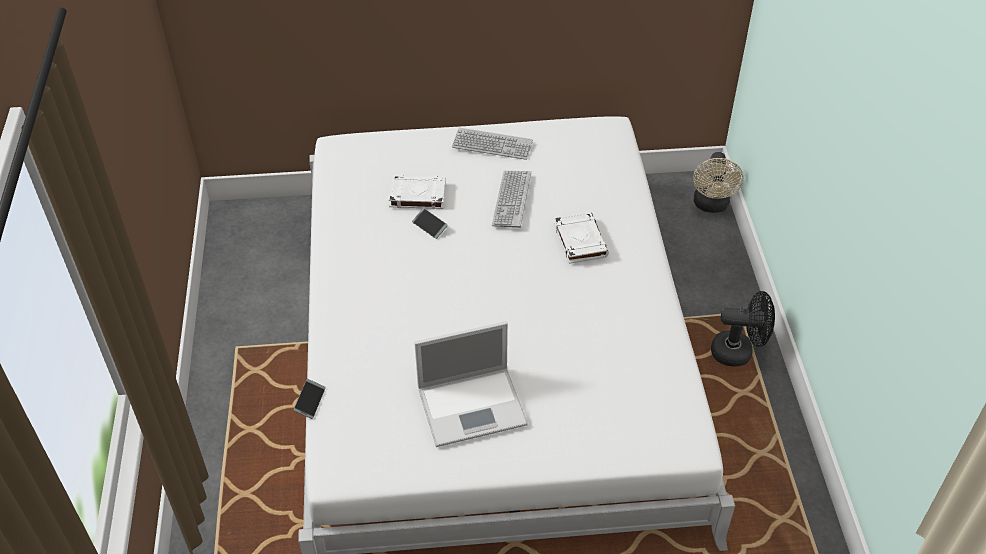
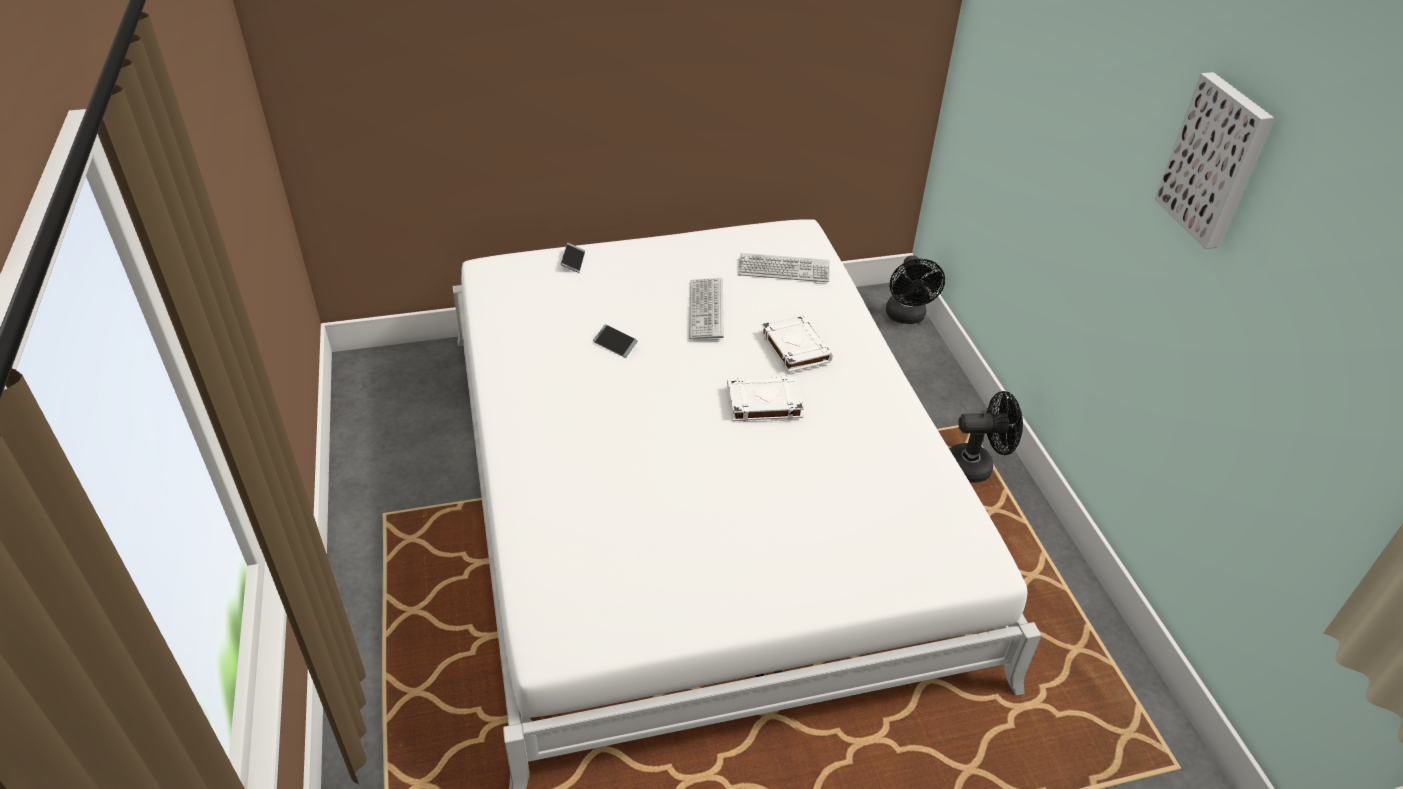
camera: 10 degrees left, 5 degrees down
phone [294,379,326,419] -> phone moved to [561,243,585,273]
white book [389,175,446,209] -> white book moved to [727,376,804,421]
laptop [414,321,528,447] -> none
keyboard [452,128,533,160] -> keyboard moved to [738,253,830,282]
beige fan [693,152,743,213] -> black fan [886,255,945,324]
none -> picture [1154,72,1274,249]

